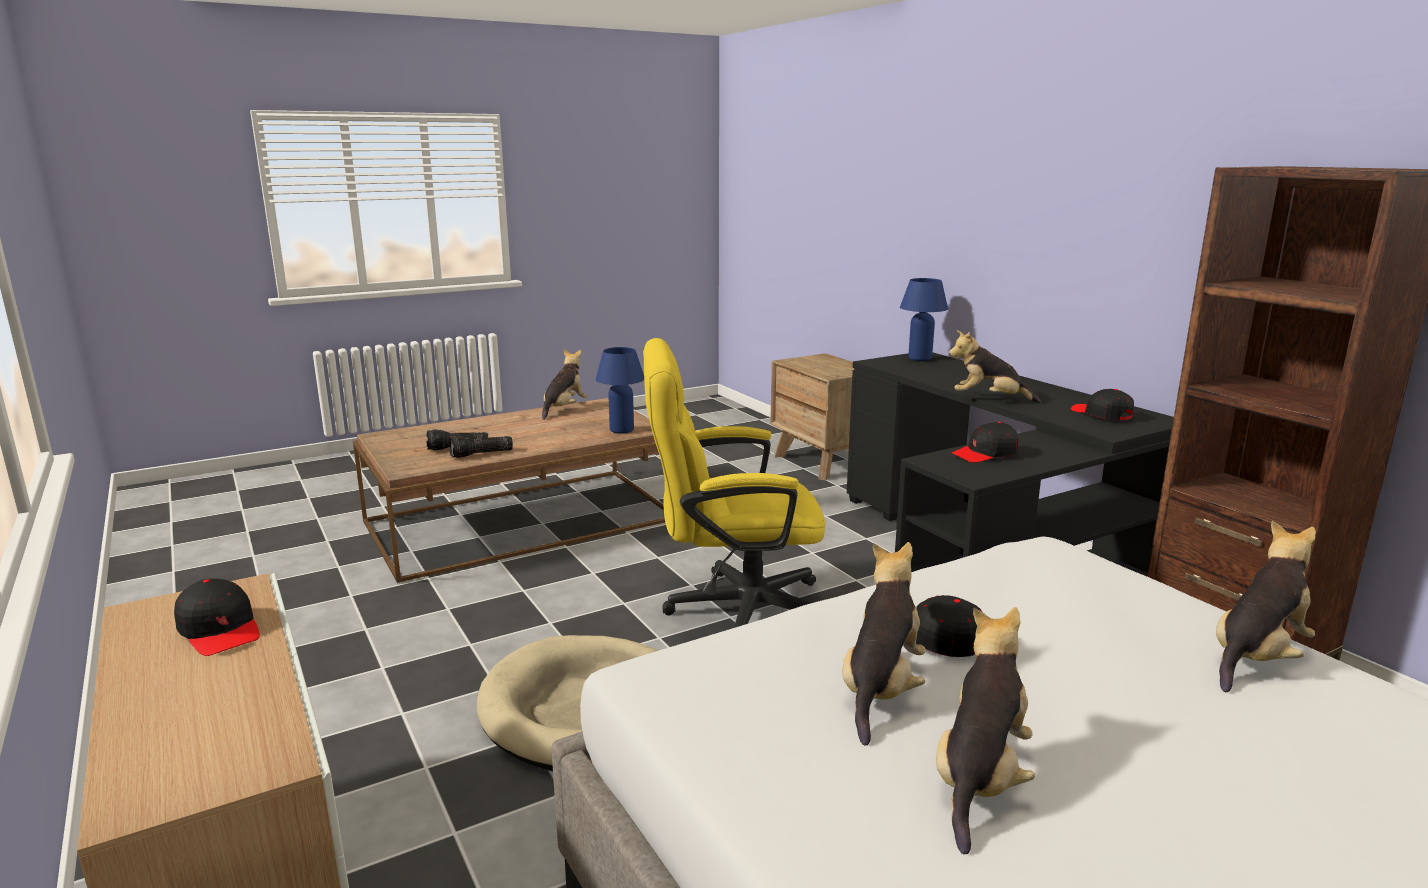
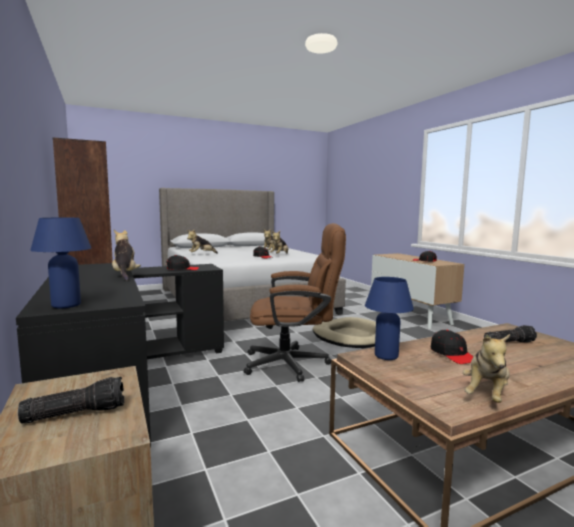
camera: 175 degrees left, 10 degrees down
flashlight [449,436,513,458] -> flashlight moved to [18,377,124,423]
yellow office chair [643,338,825,628] -> brown office chair [244,223,346,382]
plush toy [949,330,1041,403] -> plush toy turned 135 degrees counterclockwise [112,230,141,281]
black cap [1071,389,1134,420] -> black cap moved to [431,330,473,364]

